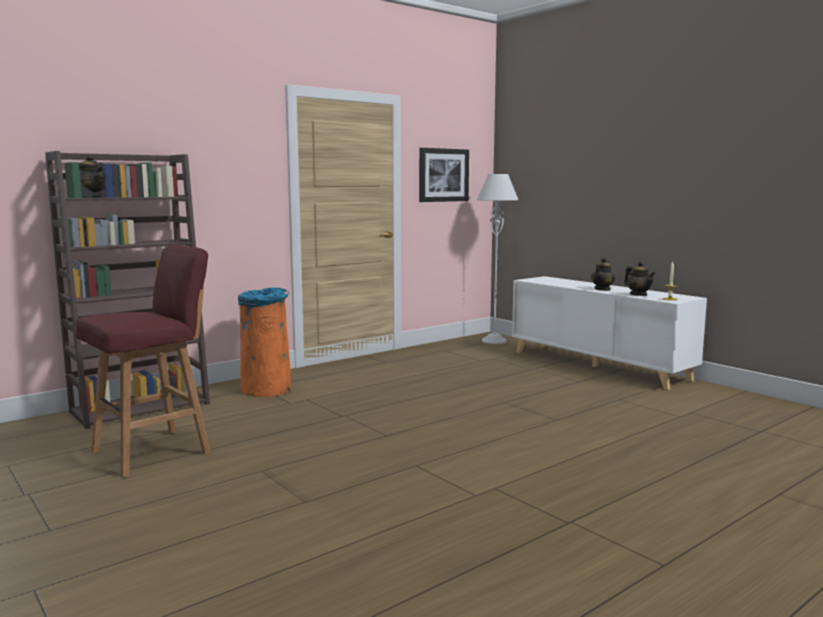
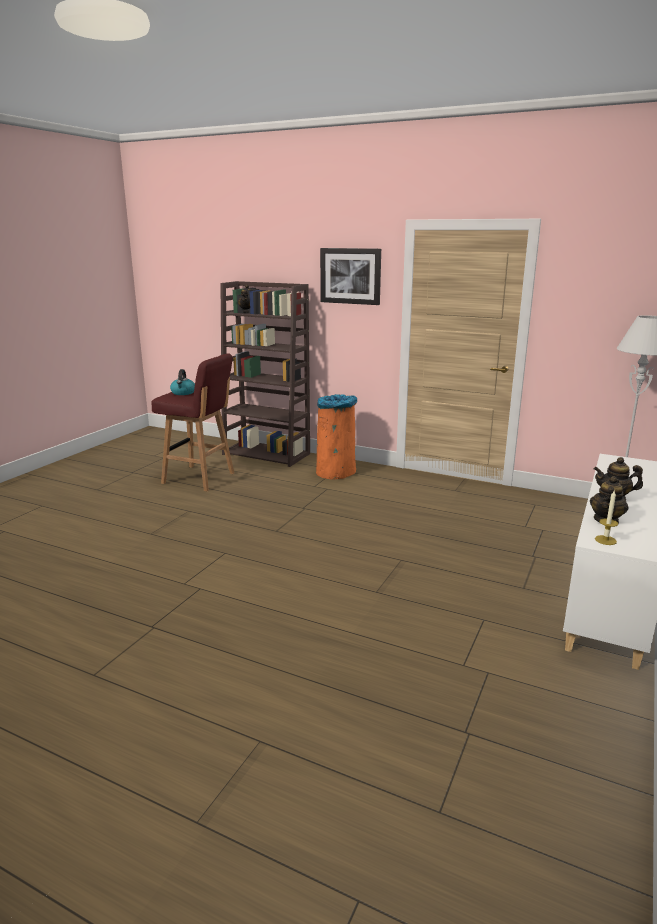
camera: 65 degrees right, 10 degrees up
picture [419,148,469,202] -> picture moved to [320,248,381,305]
none -> kettle [170,369,195,395]

